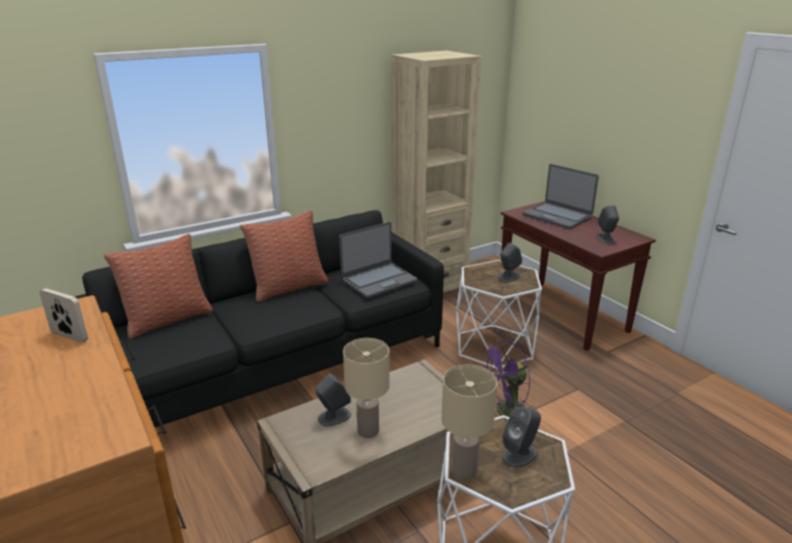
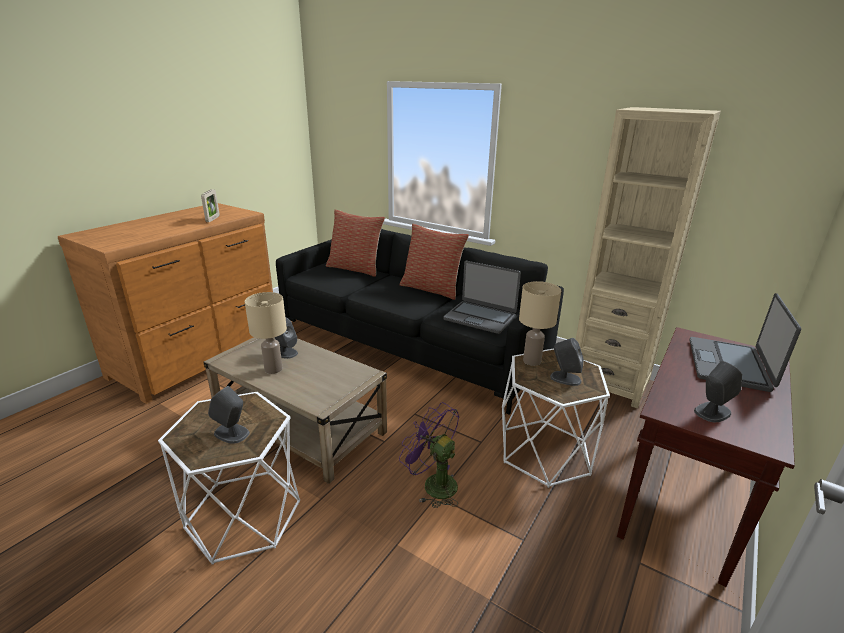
camera: 65 degrees right, 0 degrees up
beige table lamp [442,365,497,480] -> beige table lamp moved to [519,281,561,366]

